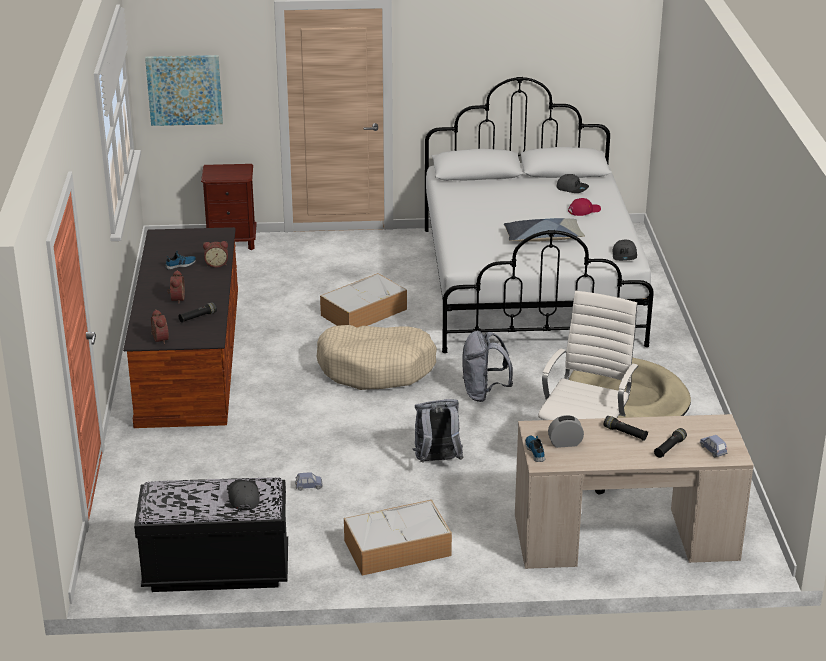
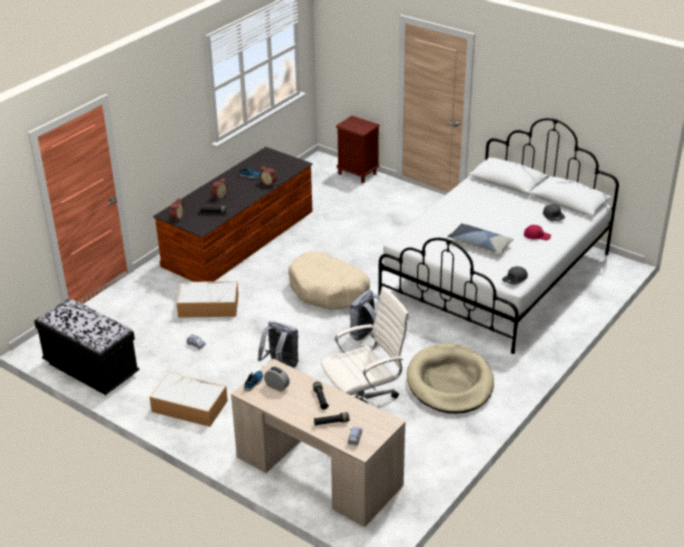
camera: 40 degrees right, 5 degrees up
picture [145,55,223,126] -> none
grey cap [228,480,260,511] -> none
storage box [320,273,407,328] -> storage box moved to [176,281,239,318]

